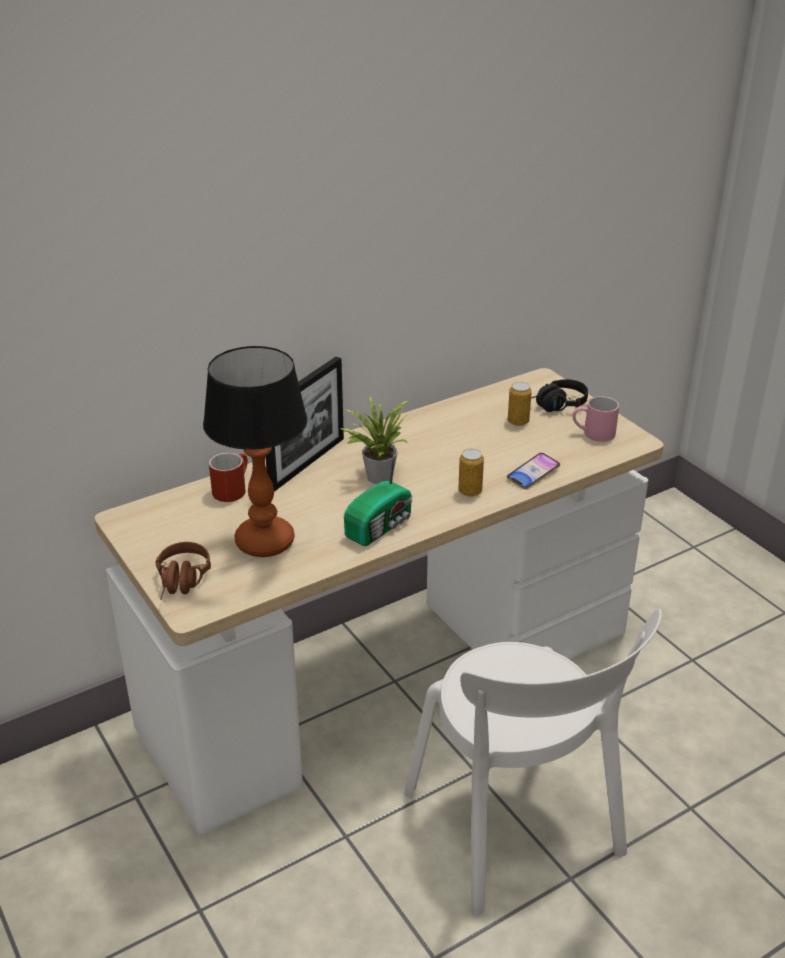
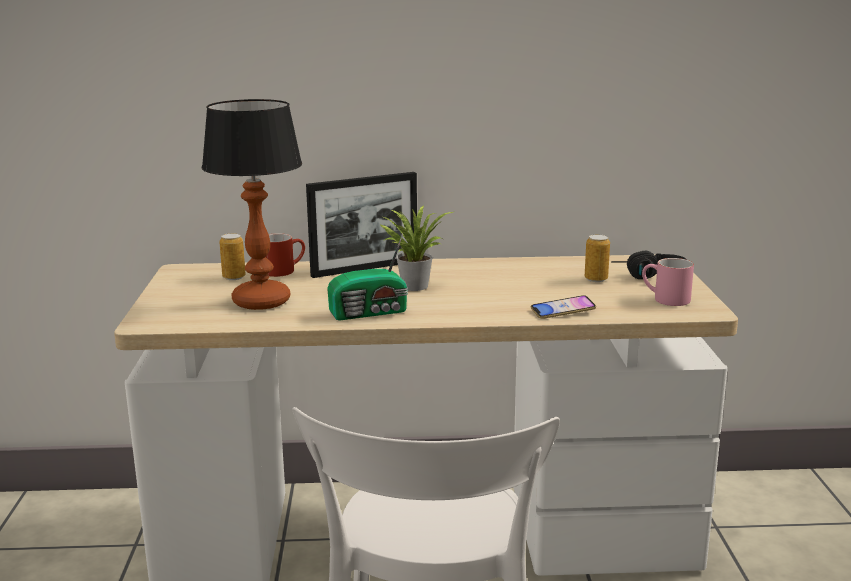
camera: 30 degrees right, 15 degrees down
brown headphones [156,542,211,600] -> none
can [458,449,484,497] -> can moved to [219,233,246,280]

